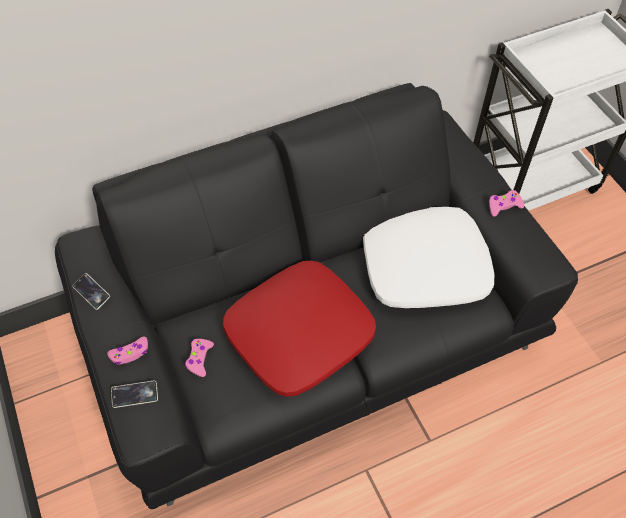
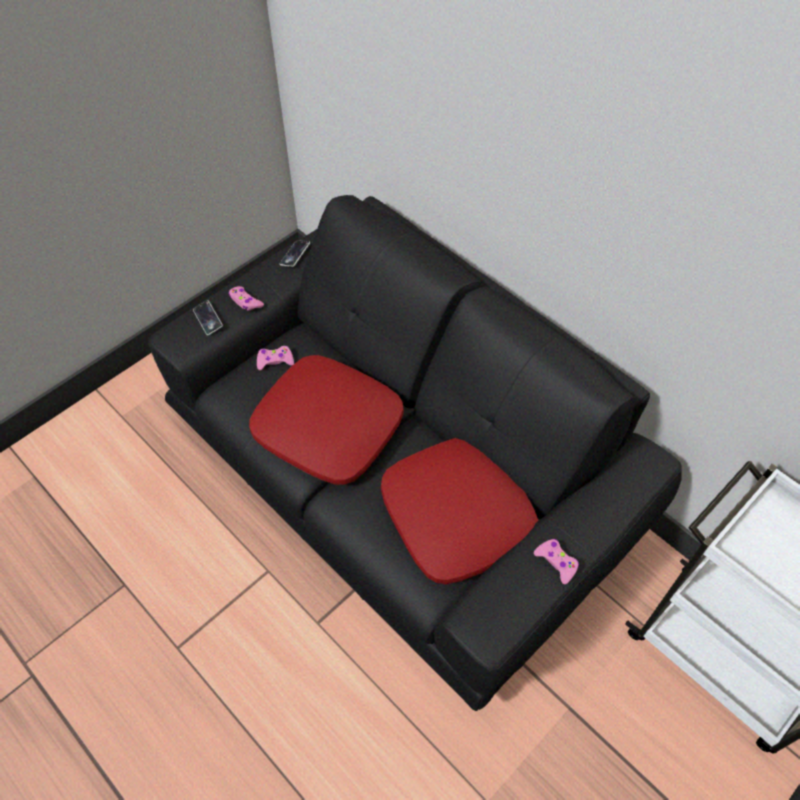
camera: 70 degrees right, 0 degrees up
white pillow [363,207,494,308] -> red pillow [381,438,538,585]

